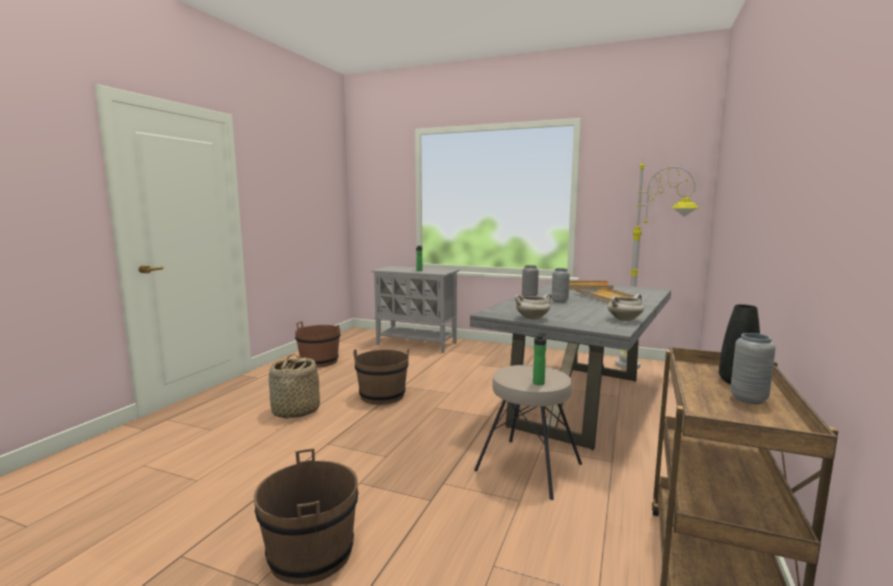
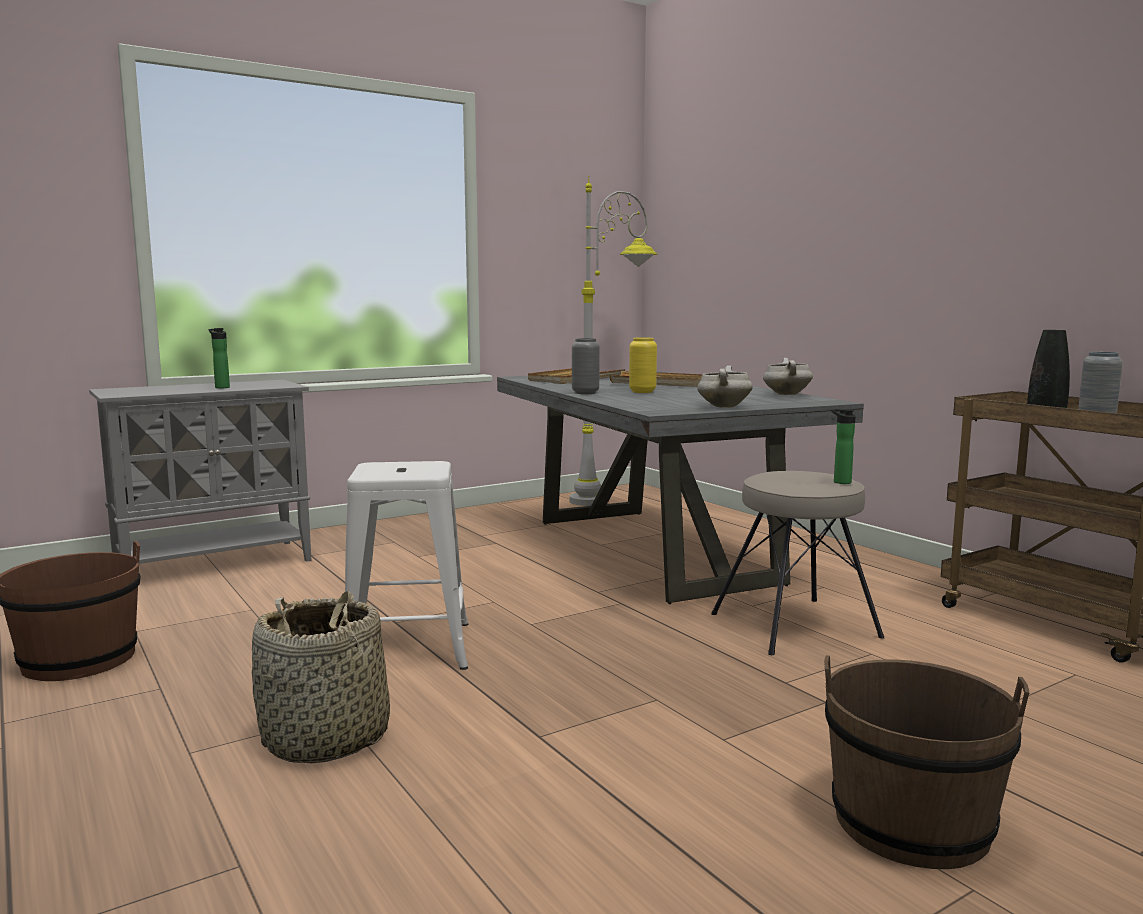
camera: 55 degrees left, 0 degrees up
brown bucket [353,349,409,405] -> white stool [345,461,469,670]
grey vase [552,268,570,303] -> yellow vase [629,337,657,393]

